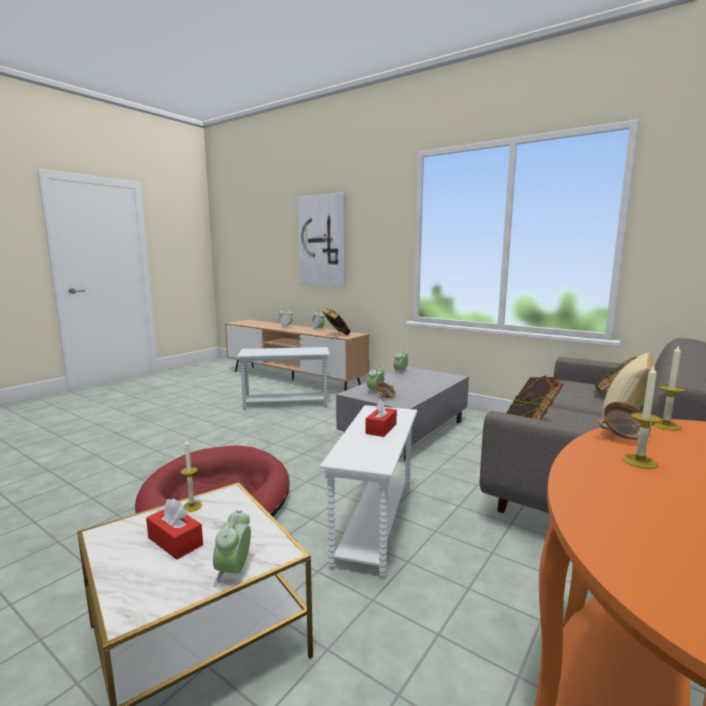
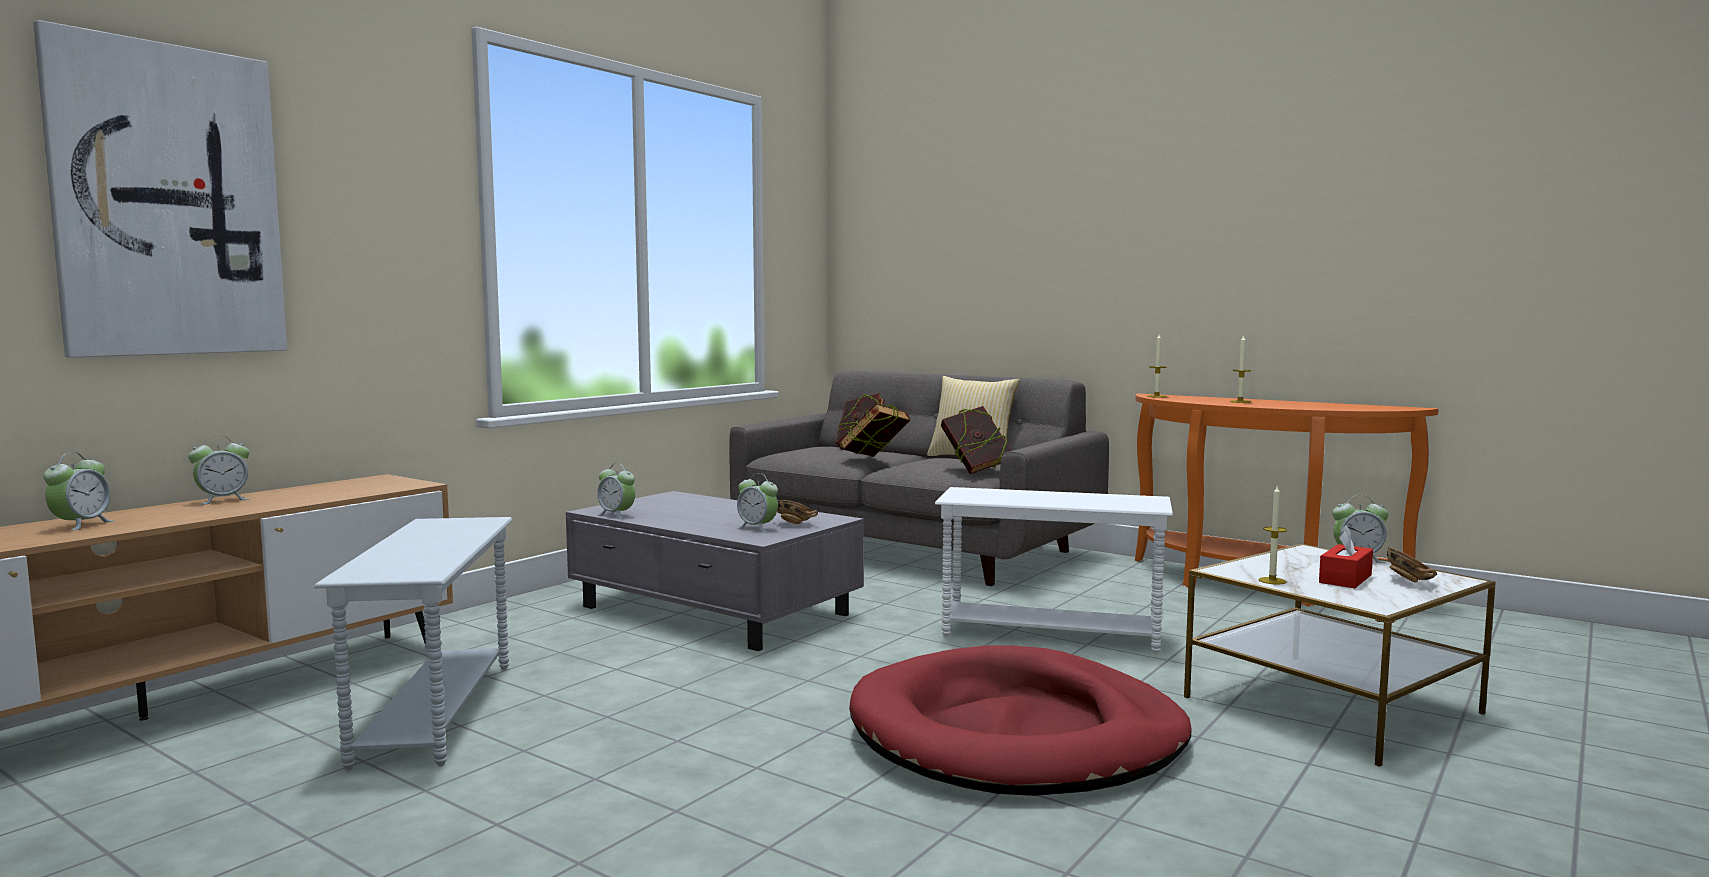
camera: 90 degrees left, 5 degrees down
book [322,308,351,335] -> book moved to [840,403,911,457]
red tissue box [365,398,397,437] -> none
bowl [597,402,655,440] -> bowl moved to [1387,547,1437,583]

